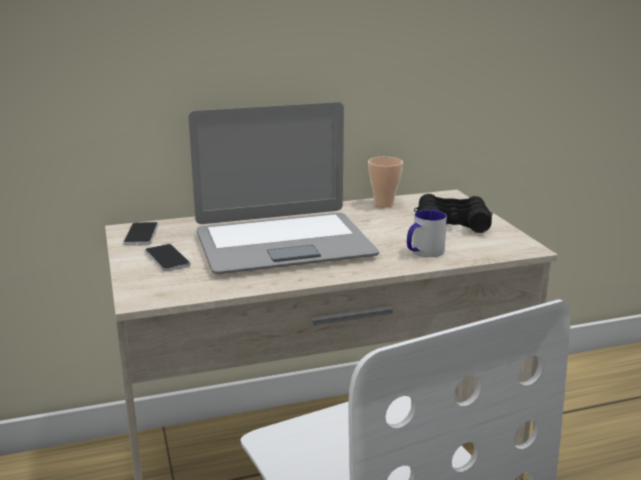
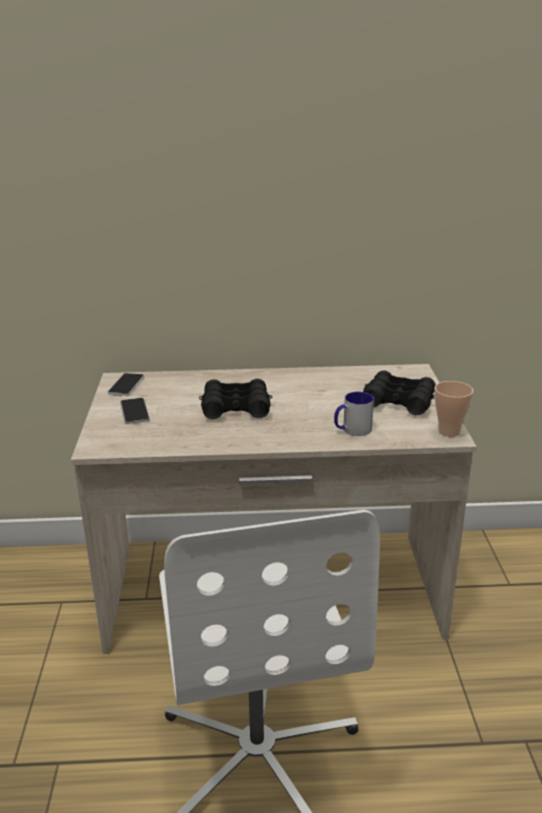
camera: 15 degrees right, 5 degrees up
laptop [189,102,379,274] -> black binoculars [199,379,272,419]
cup [368,157,403,207] -> cup moved to [434,381,474,437]

